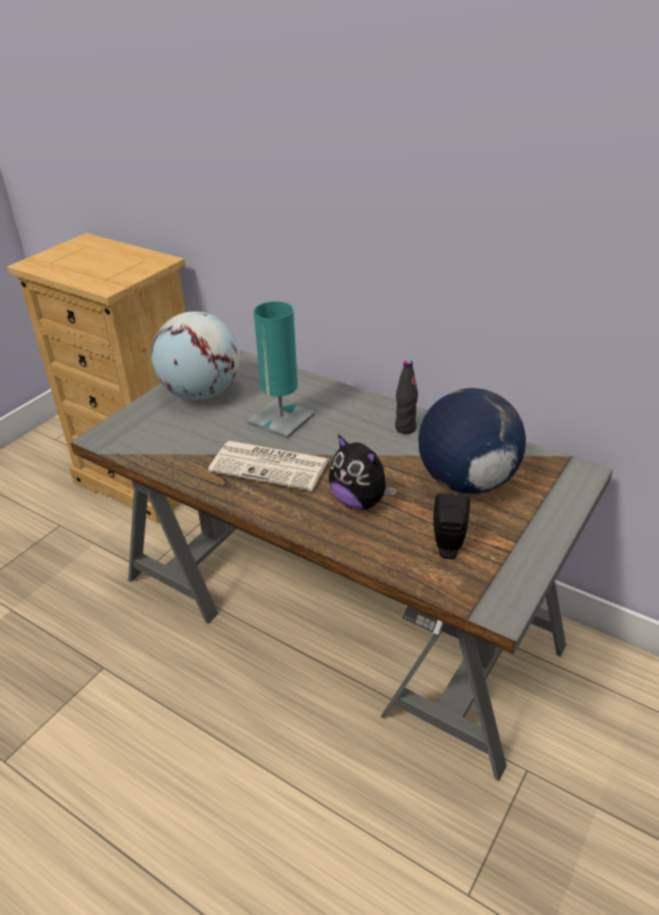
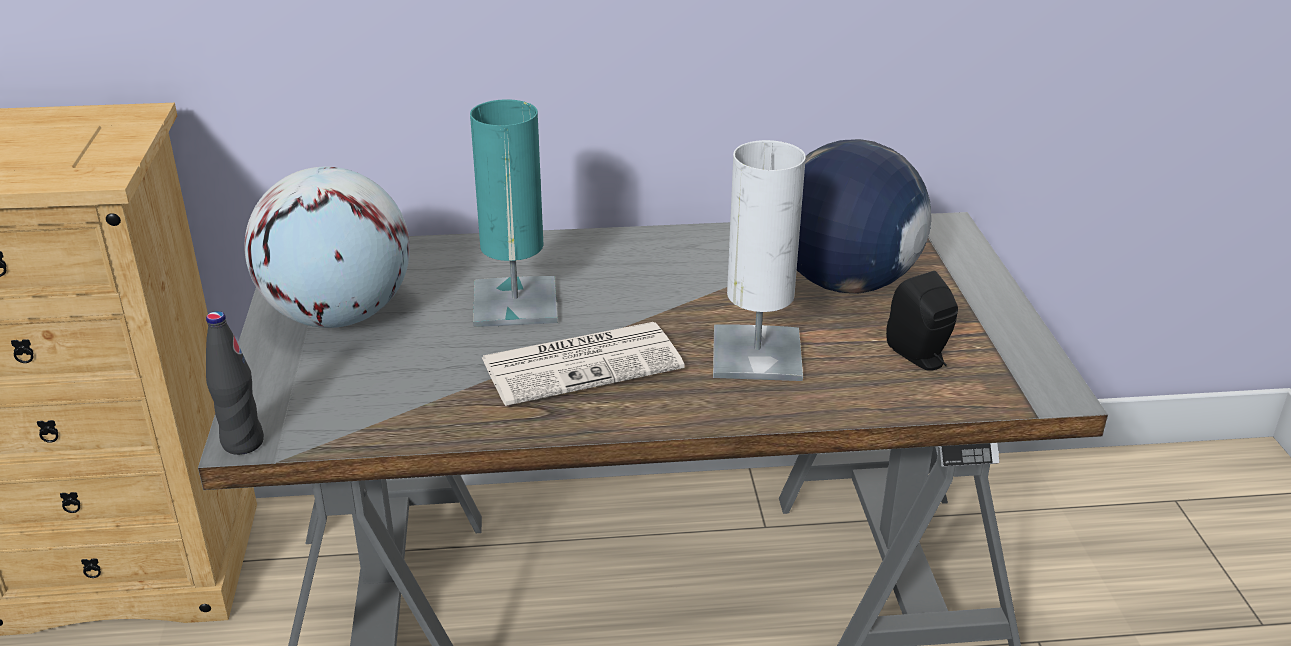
camera: 40 degrees left, 5 degrees down
plush toy [329,434,397,510] -> white table lamp [713,140,806,381]
black bottle [395,360,418,434] -> black bottle moved to [206,311,264,455]

